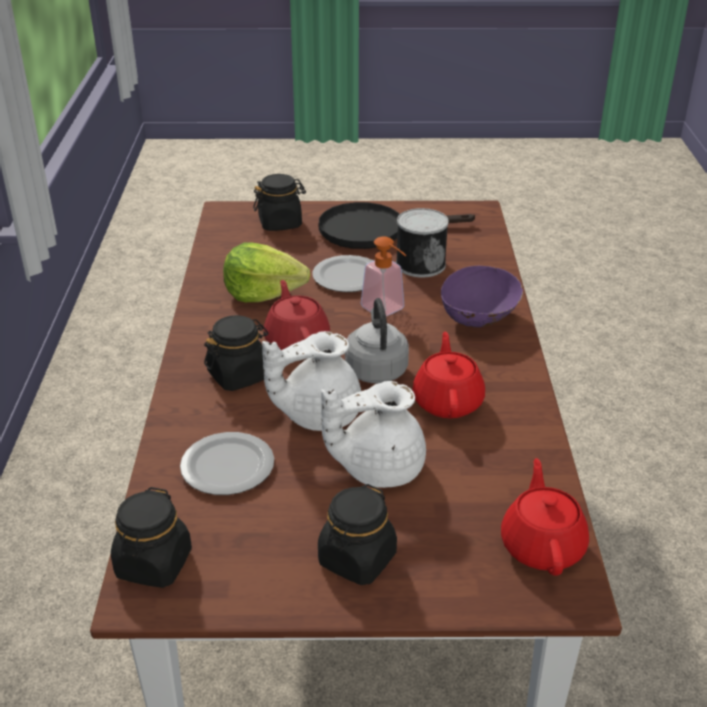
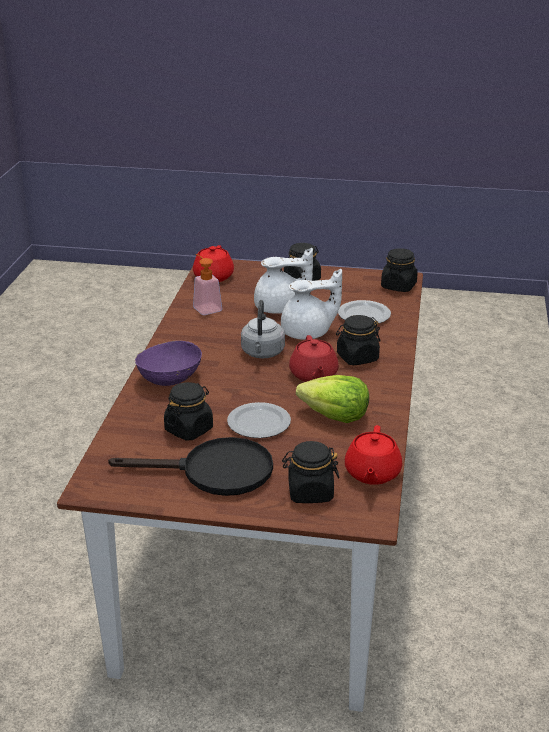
camera: 170 degrees left, 5 degrees down
soap dispenser [361,236,407,316] -> soap dispenser moved to [193,254,222,315]
can [396,208,449,278] -> black jar [164,382,213,441]
red teapot [413,332,485,418] -> red teapot moved to [345,425,402,485]

